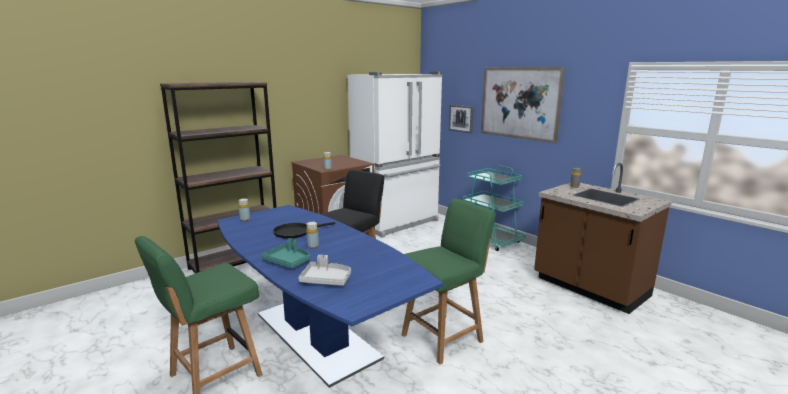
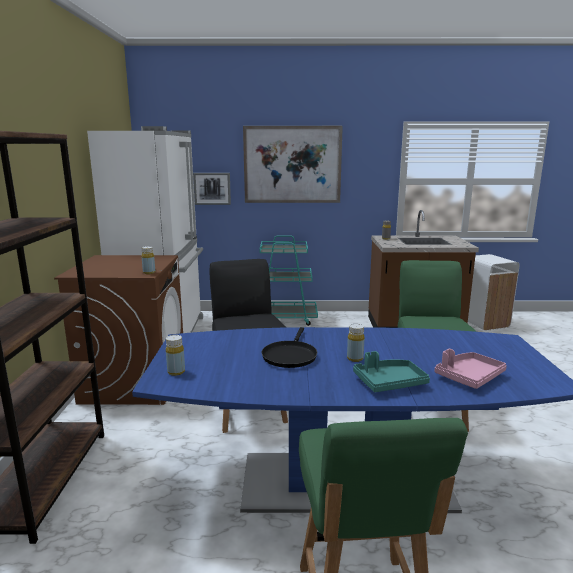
camera: 50 degrees left, 0 degrees up
grey tray [299,255,351,286] -> pink tray [435,349,507,389]
none -> white trash can [468,254,520,331]

